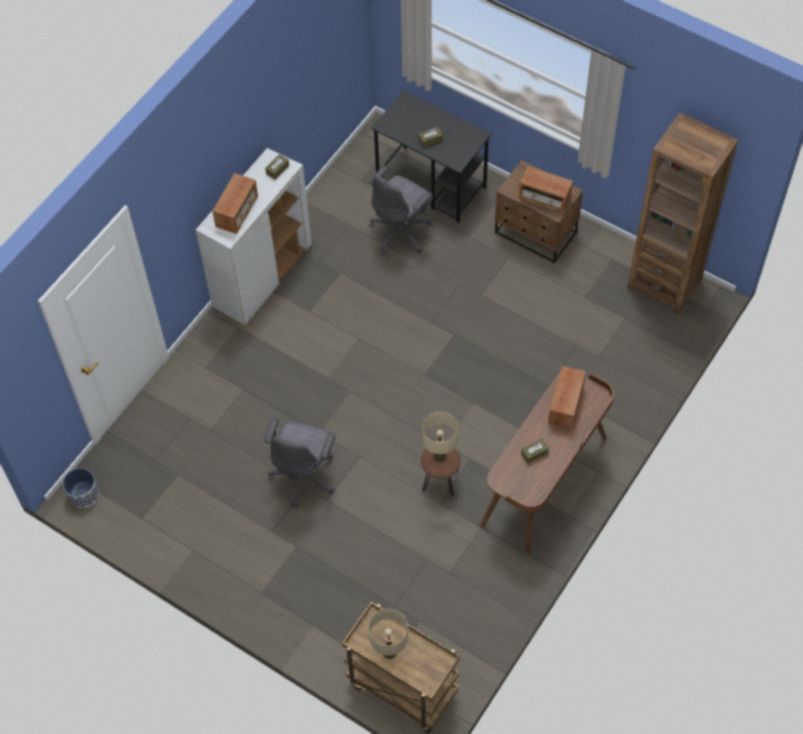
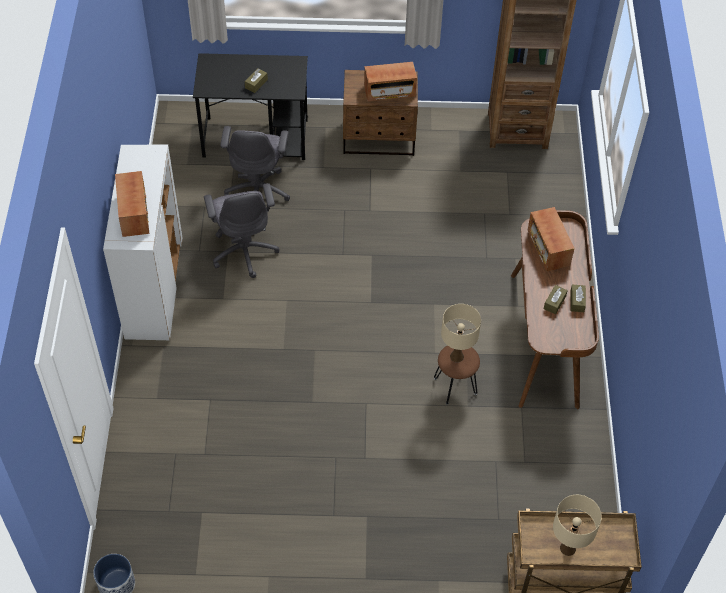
camera: 35 degrees left, 5 degrees down
grey office chair [263,418,336,507] -> grey office chair moved to [204,183,280,278]
brown tissue box [265,154,289,180] -> brown tissue box moved to [570,285,586,312]

